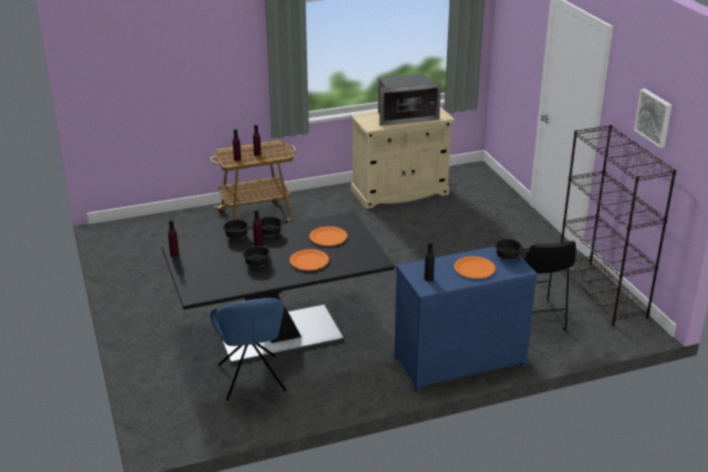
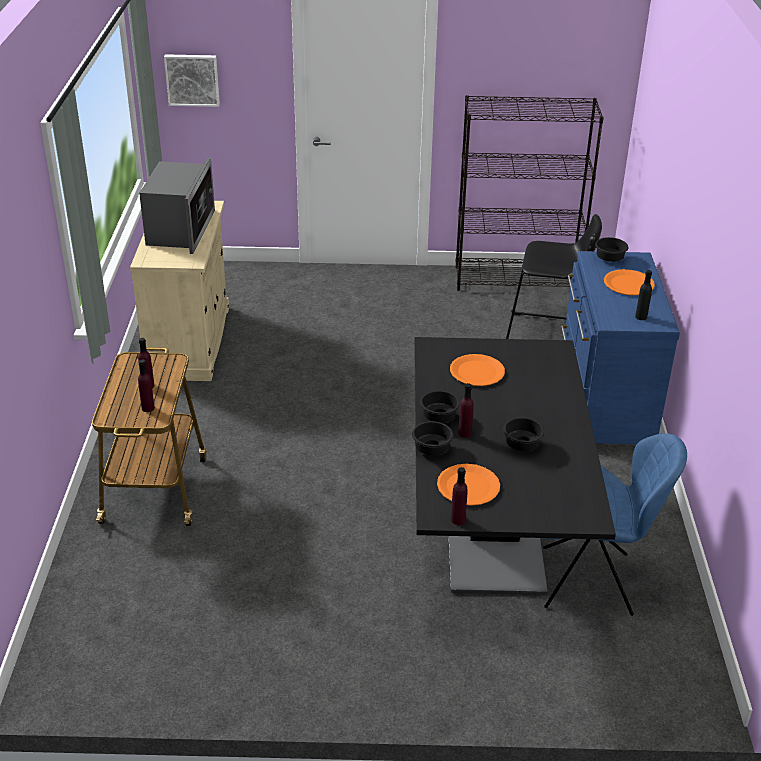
camera: 70 degrees left, 5 degrees up
orange plate [290,249,329,270] -> orange plate moved to [437,464,500,506]
picture [634,89,672,148] -> picture moved to [164,54,220,107]

